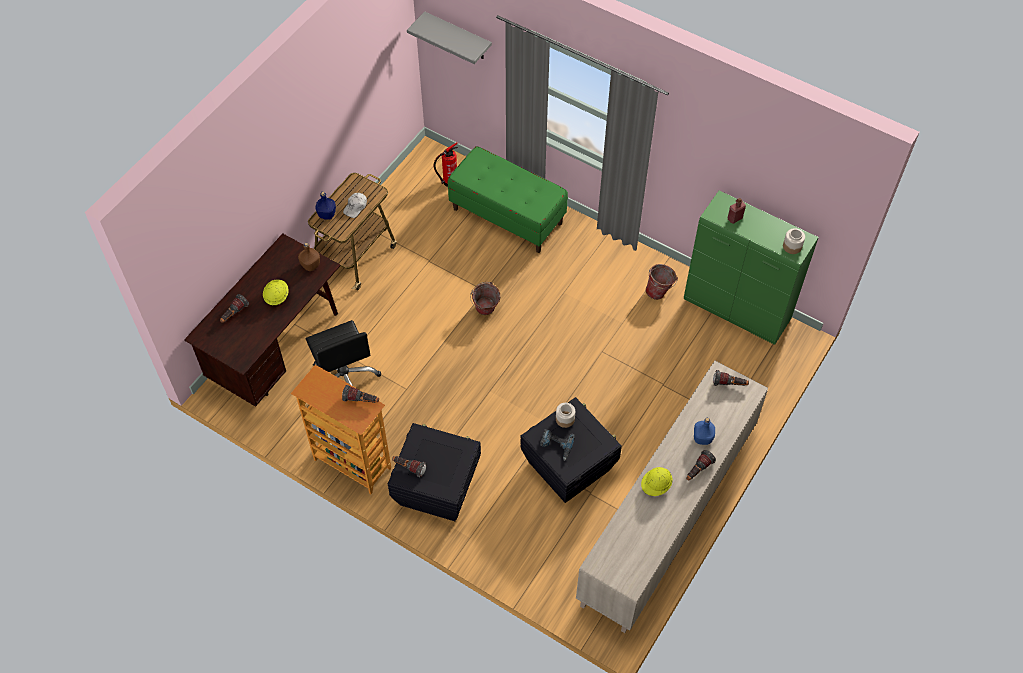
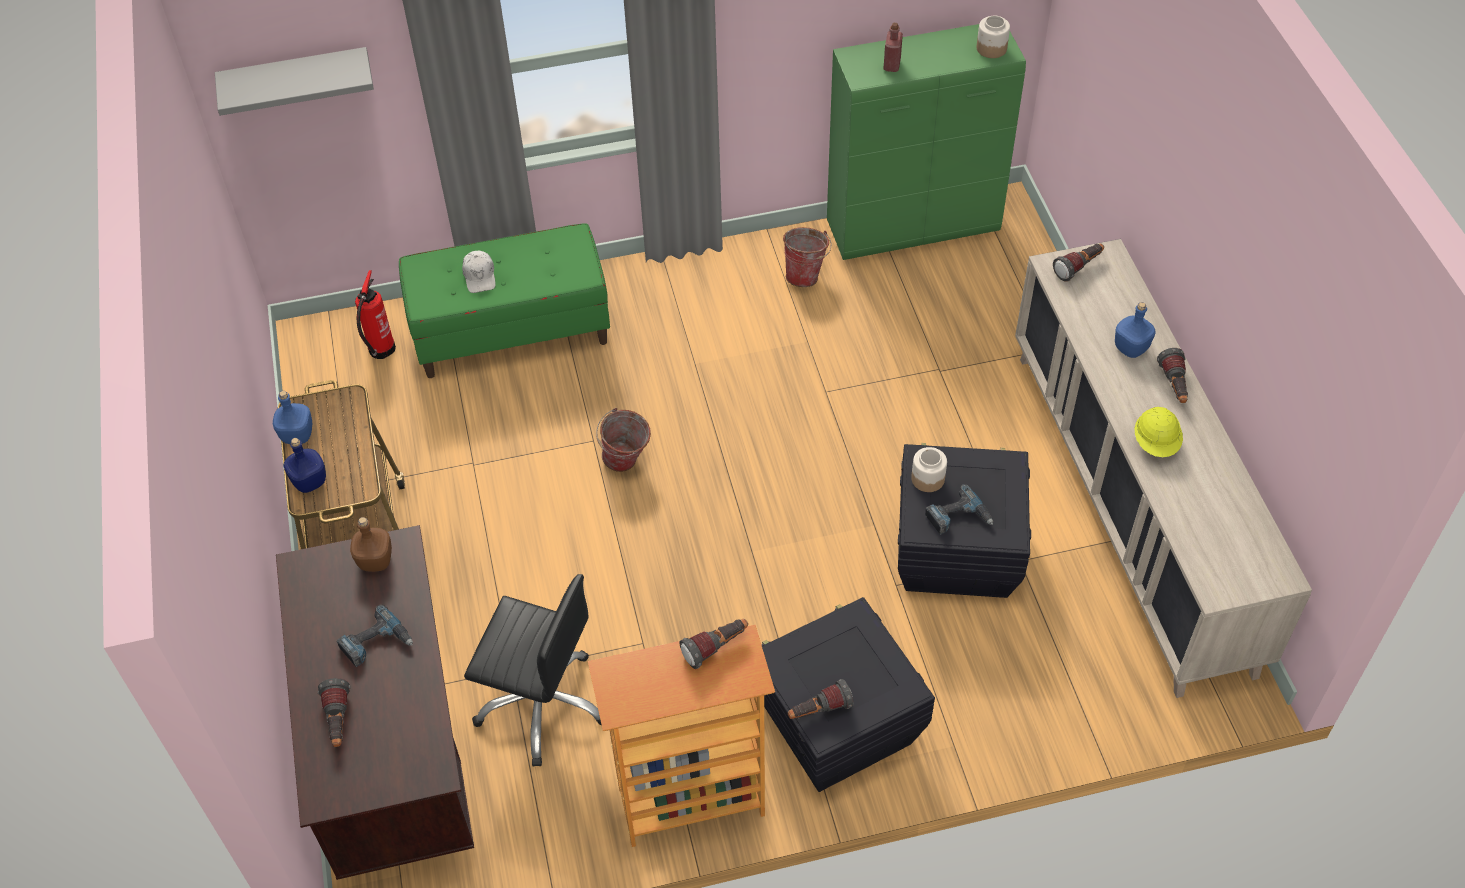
camera: 45 degrees left, 5 degrees down
yellow hard hat [263,279,289,305] -> power drill [337,605,413,667]
white cap [343,193,367,218] -> white cap moved to [462,251,496,293]
none -> blue bottle [273,391,312,444]

